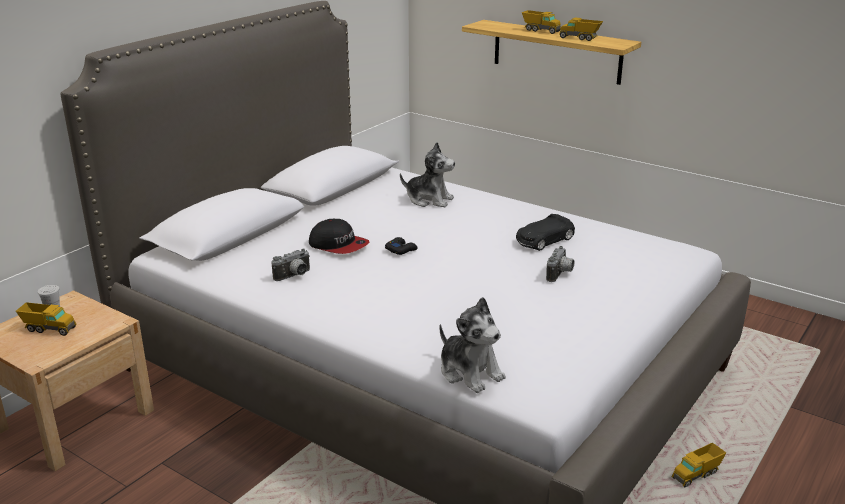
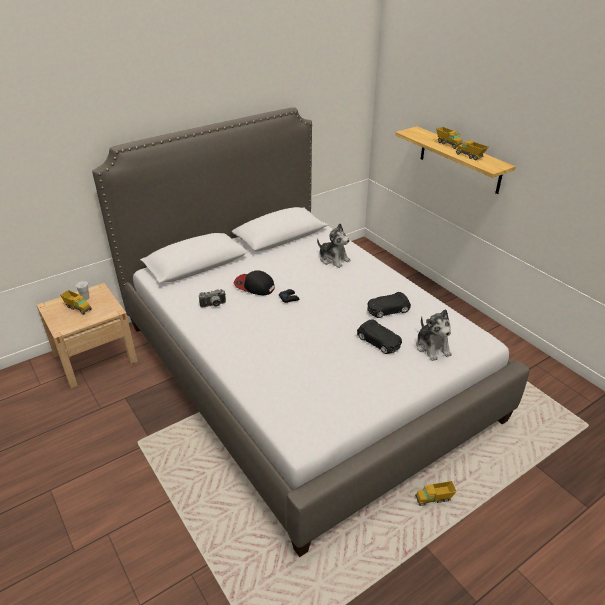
camera: 20 degrees right, 10 degrees up
cap [309,219,370,254] -> cap turned 150 degrees clockwise [234,270,275,295]
plush toy [439,297,506,393] -> plush toy moved to [416,309,452,361]
camera [546,246,574,282] -> black toy car [357,320,402,354]

